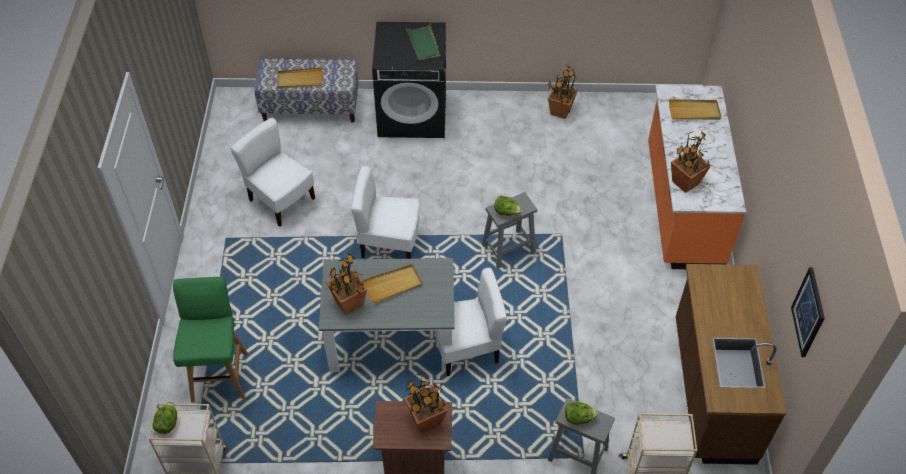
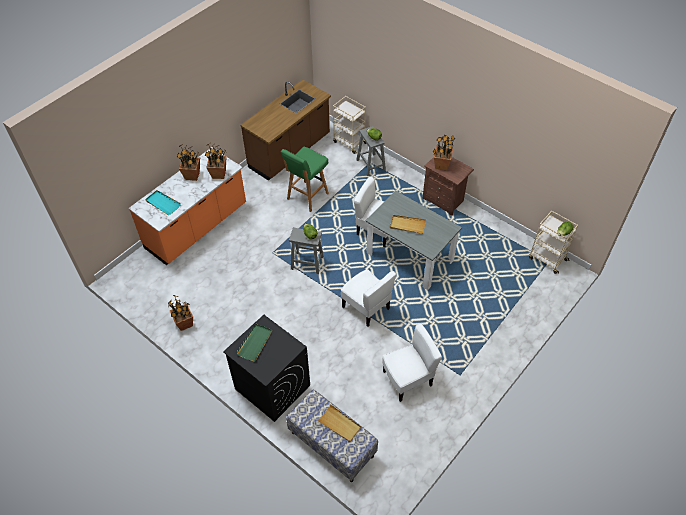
camera: 140 degrees left, 0 degrees up
green stool [173,277,248,403] -> green stool moved to [281,147,329,212]
white chair [230,118,315,227] -> white chair turned 105 degrees counterclockwise [382,323,442,402]
potted plant [326,254,367,315] -> potted plant moved to [177,144,200,181]
beige tray [669,99,721,120] -> turquoise tray [145,190,181,215]
picture [791,267,825,357] -> none

